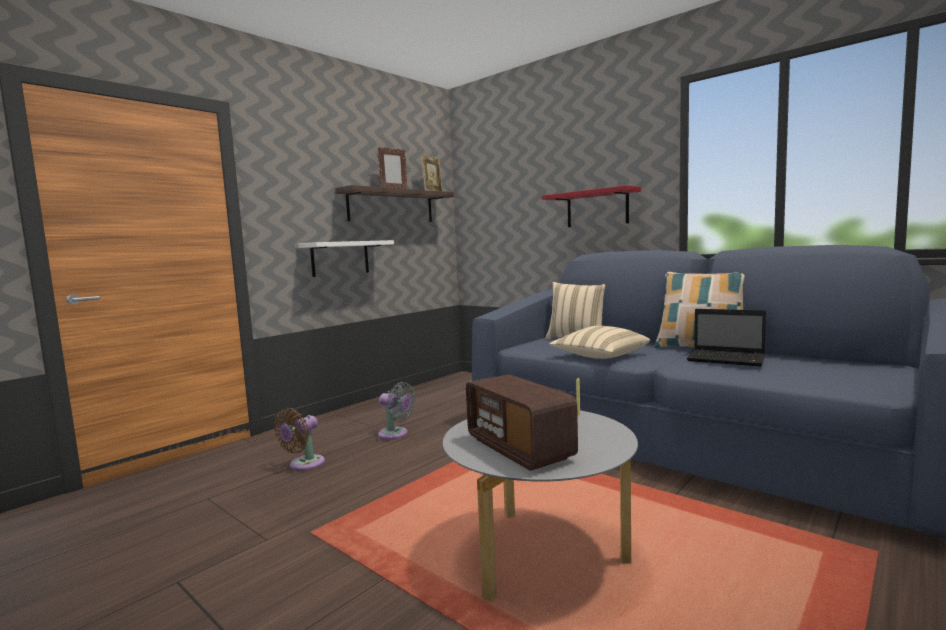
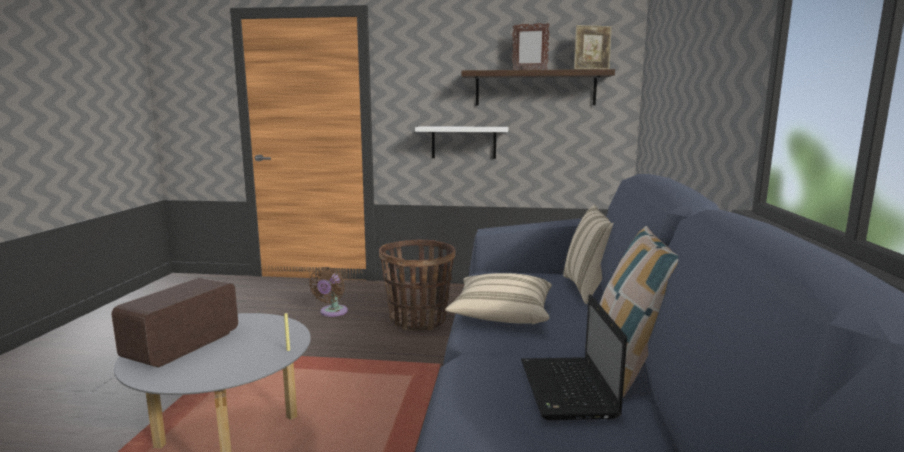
camera: 55 degrees right, 5 degrees up
brown fan [274,408,325,471] -> brown fan turned 75 degrees counterclockwise [309,267,348,317]
grey fan [378,382,415,440] -> basket [379,240,456,331]
red shelf [542,185,641,227] -> none

